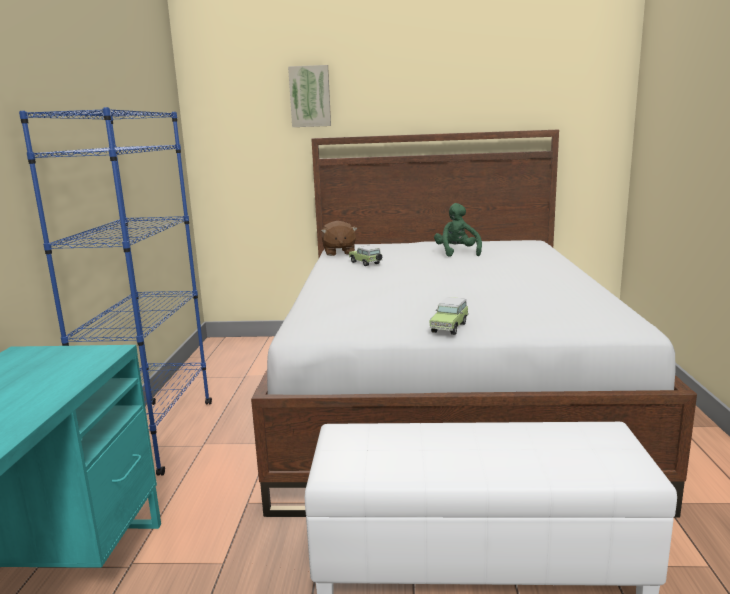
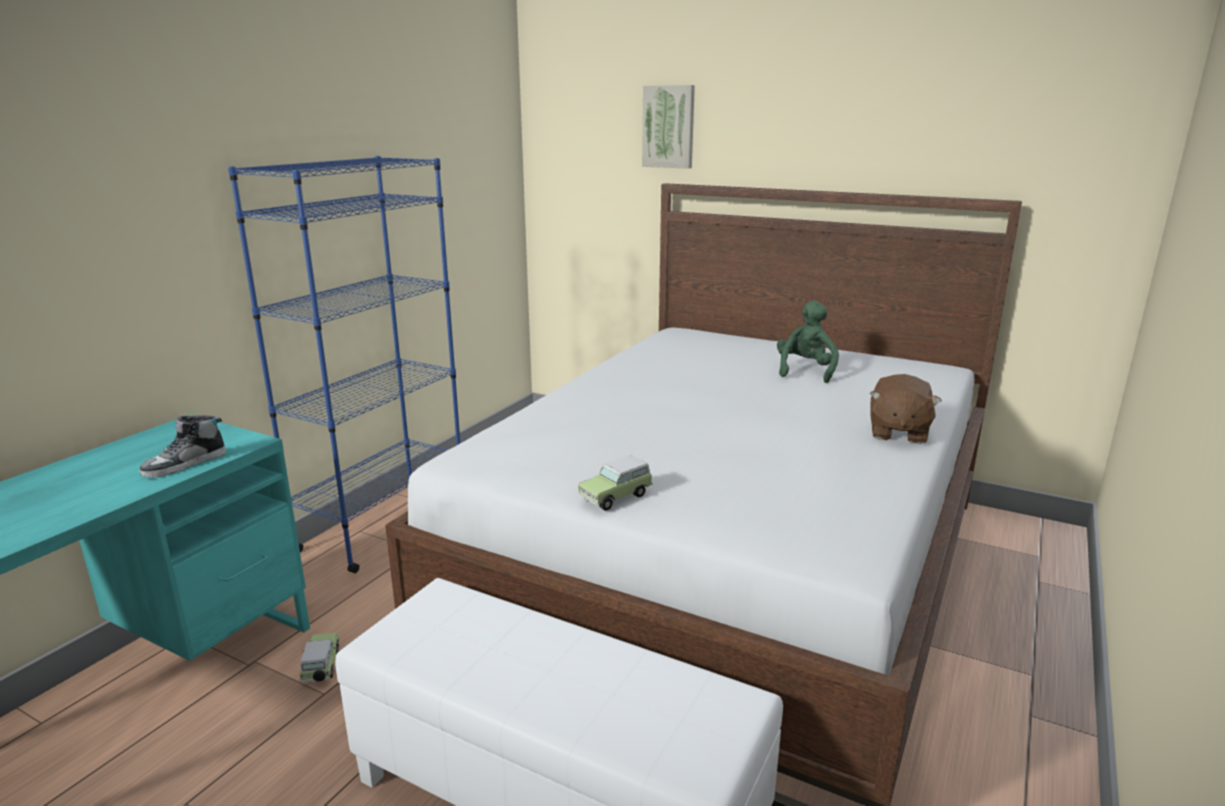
camera: 25 degrees right, 5 degrees up
brown plush toy [321,221,358,256] -> brown plush toy moved to [870,374,942,444]
toy car [349,246,383,266] -> toy car moved to [300,632,339,682]
none -> shoe [140,415,226,478]

